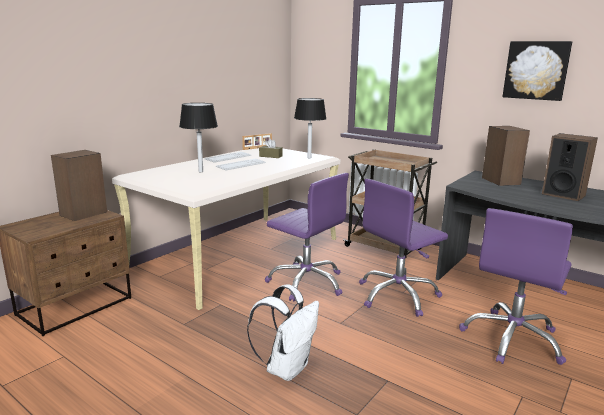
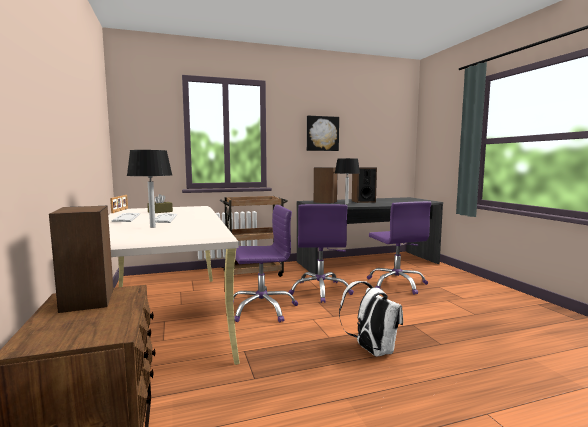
camera: 55 degrees left, 10 degrees down
black table lamp [294,98,327,158] -> black table lamp moved to [335,158,360,205]

